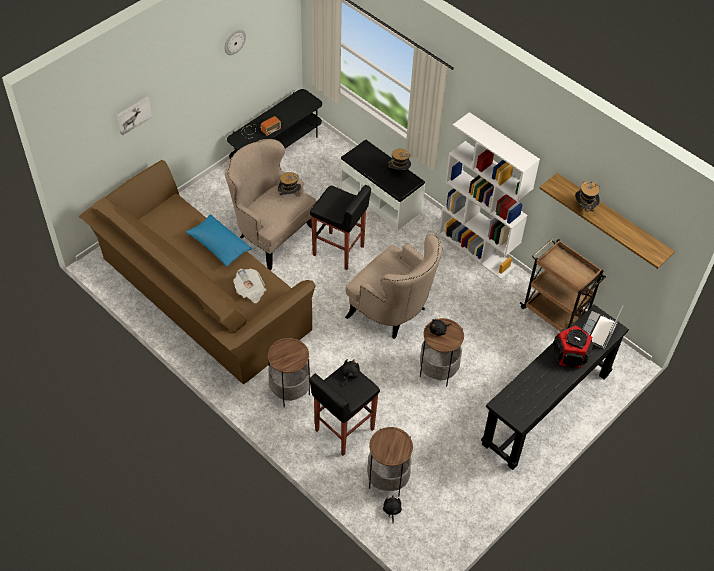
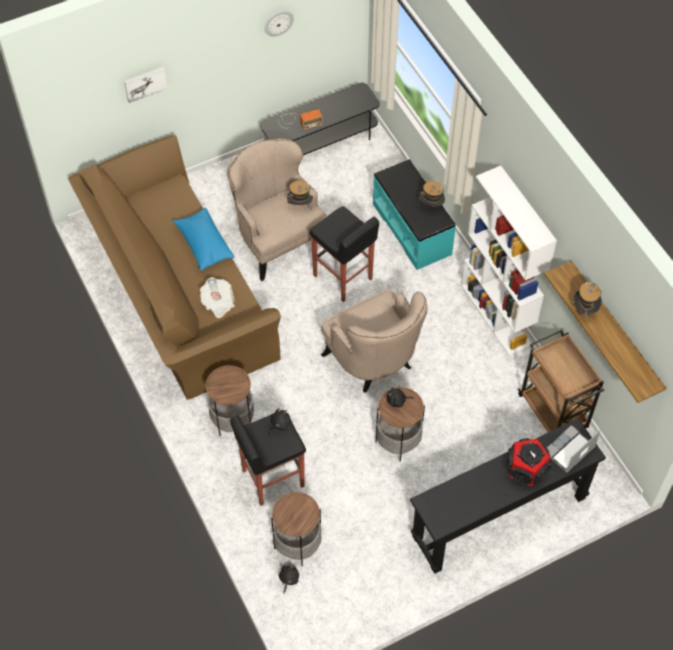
camera: 20 degrees right, 5 degrees up
white bench [340,139,425,230] -> turquoise bench [373,159,456,270]

